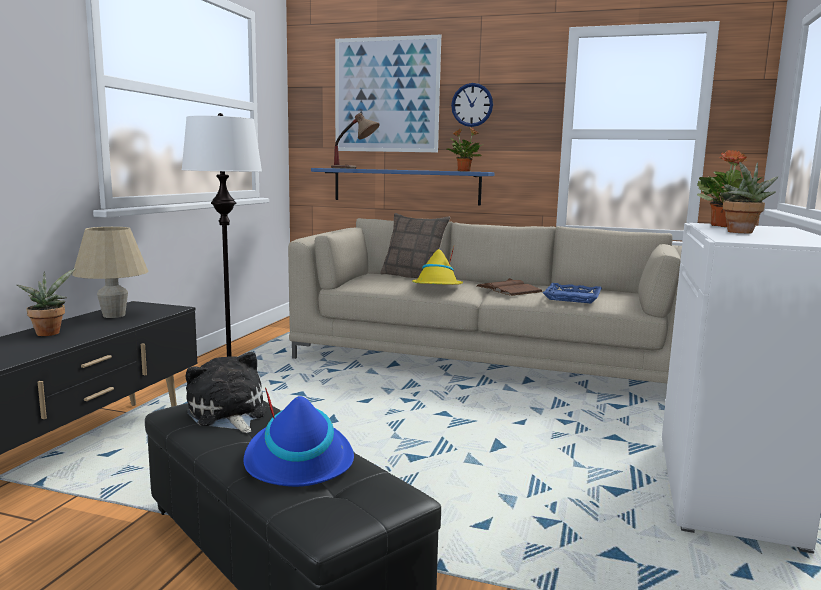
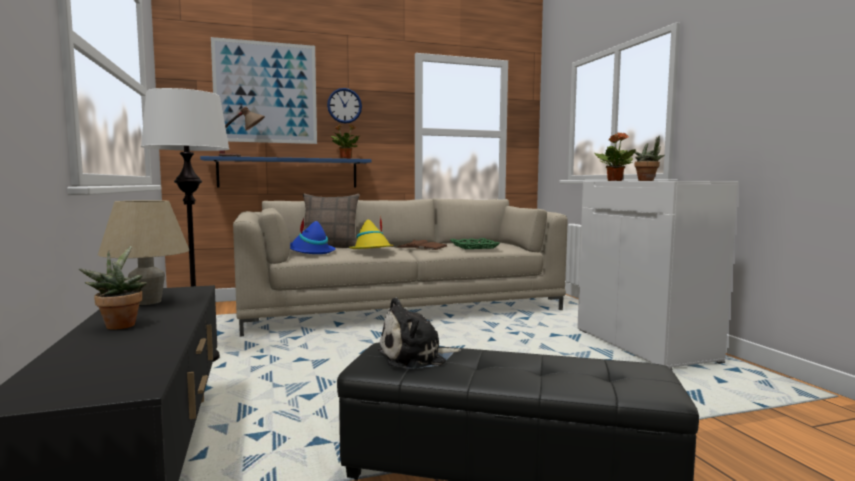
camera: 35 degrees left, 5 degrees down
plush toy [186,352,266,433] -> plush toy turned 45 degrees counterclockwise [378,297,461,369]
blue hat [244,387,354,487] -> blue hat moved to [290,218,336,254]
blue tray [543,283,602,303] -> green tray [450,238,500,249]

